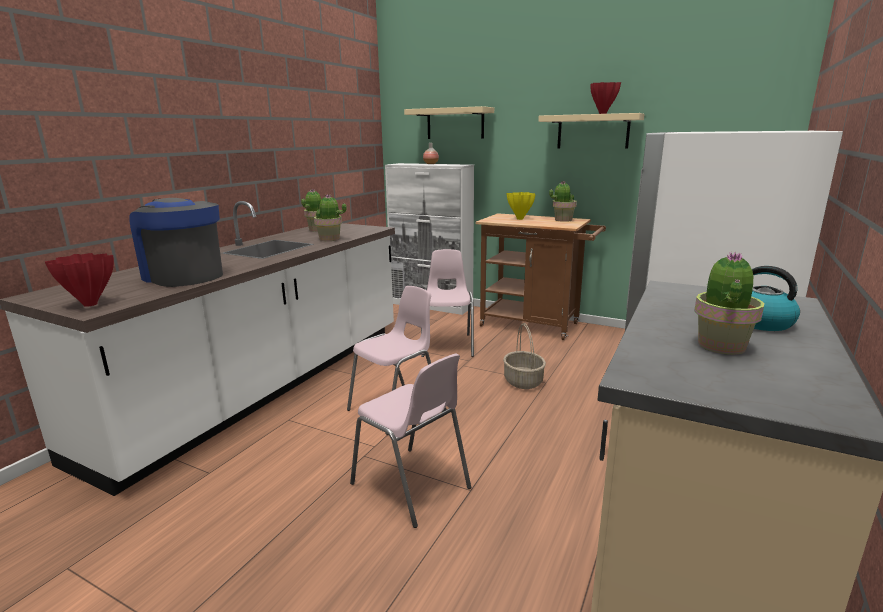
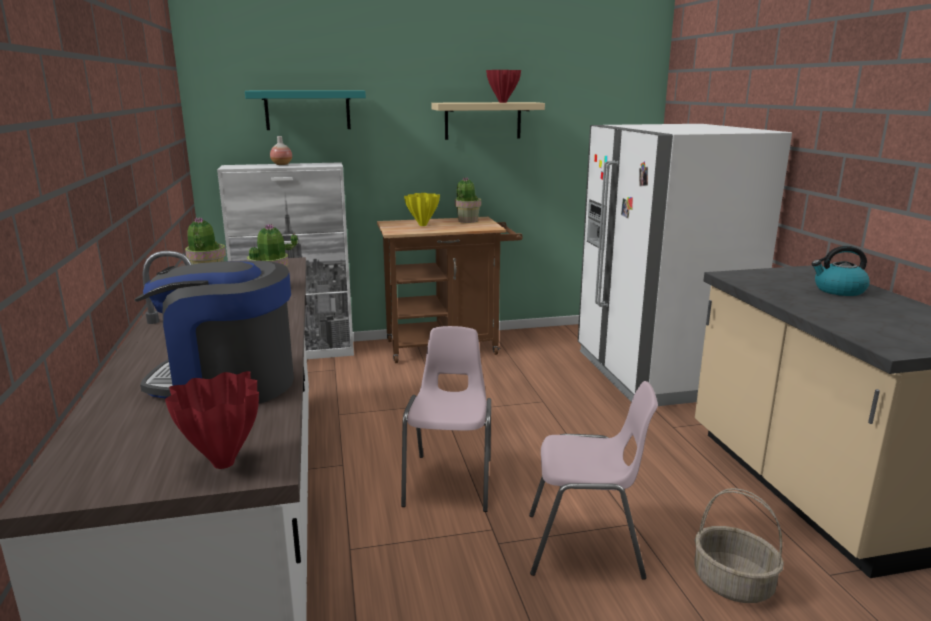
camera: 40 degrees left, 0 degrees up
beige shelf [404,106,494,139] -> turquoise shelf [245,90,366,130]
pink chair [421,249,474,357] -> none
basket [503,323,546,389] -> basket moved to [694,488,784,603]
potted plant [694,252,764,355] -> none

